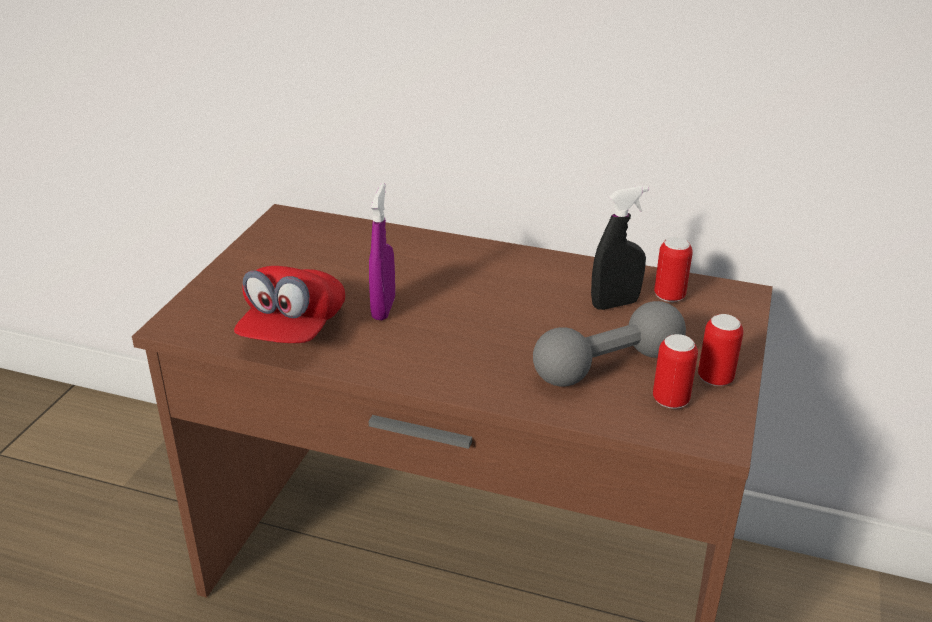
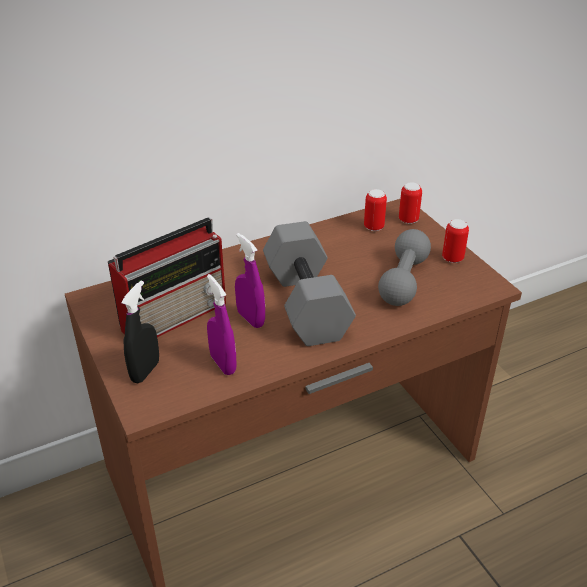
camera: 45 degrees left, 5 degrees up
red cap [234,266,345,343] -> purple spray bottle [207,274,237,375]
black spray bottle [591,186,649,310] -> black spray bottle moved to [121,281,159,383]
can [653,334,698,409] -> can moved to [399,182,422,224]
none -> radio [108,217,226,337]
none -> grey dumbbell [263,221,356,346]

